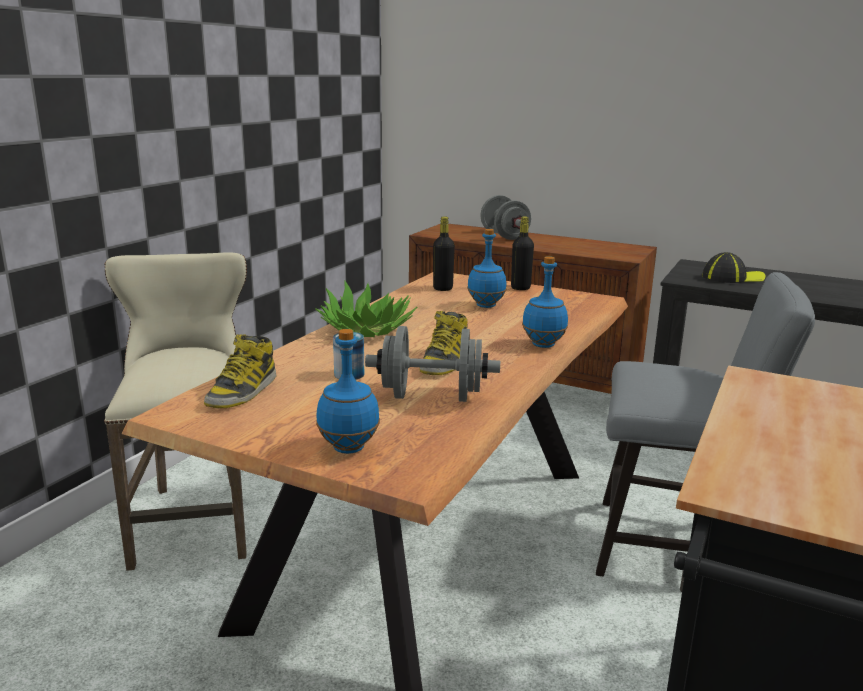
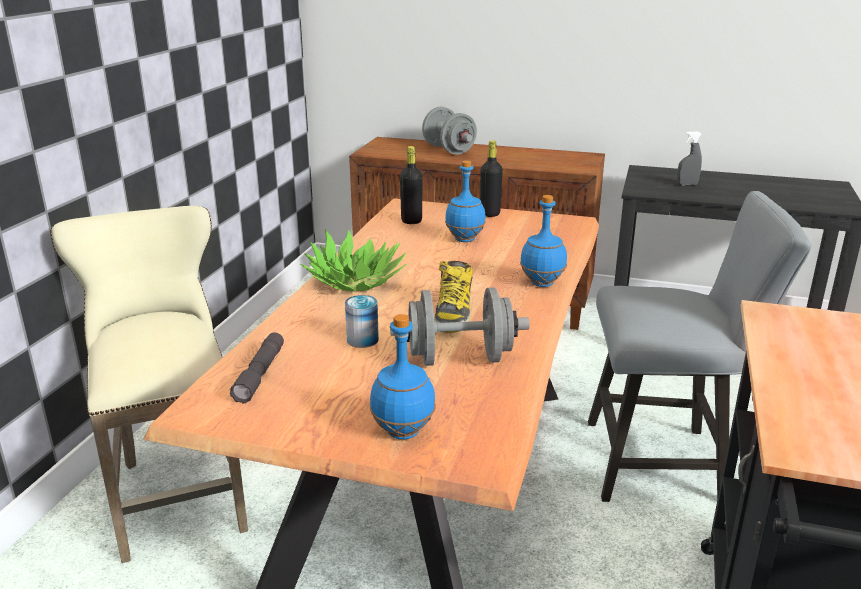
camera: 10 degrees left, 5 degrees up
boot [204,334,276,408] -> grey flashlight [230,333,284,404]
cap [702,252,766,283] -> grey spray bottle [677,131,702,186]

